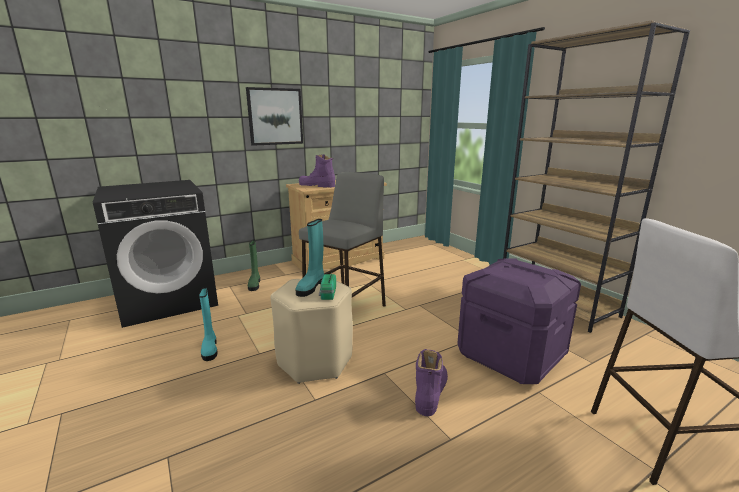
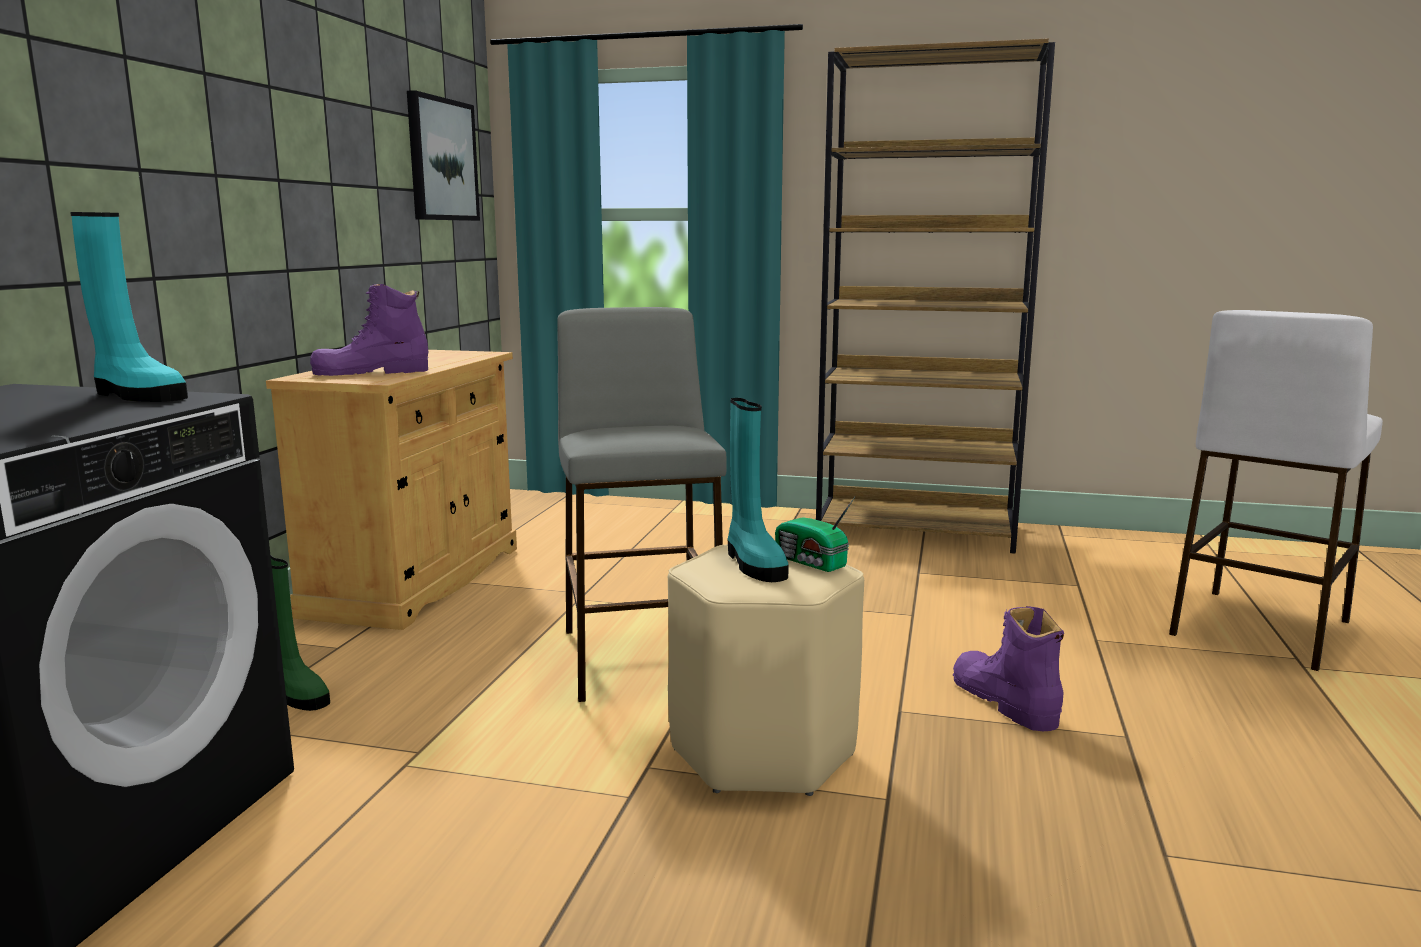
camera: 45 degrees left, 5 degrees down
turquoise boot [199,287,218,361] -> turquoise boot moved to [70,212,188,402]
picture [246,87,303,146] -> picture moved to [407,90,480,221]
purple storage box [457,259,581,384] -> none

